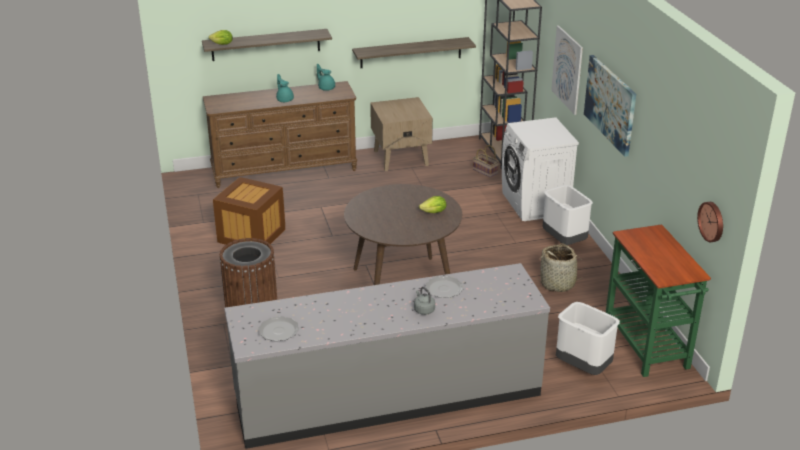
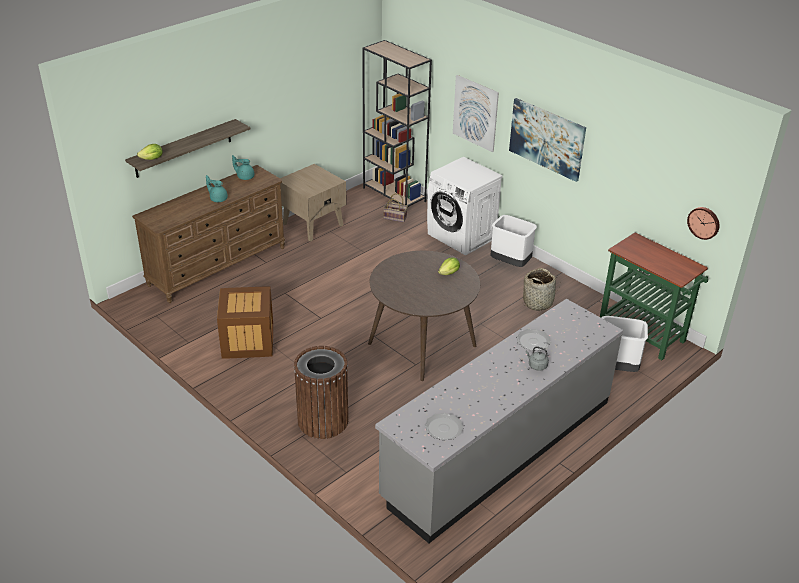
camera: 30 degrees left, 5 degrees up
shelf [352,37,476,68] -> none

